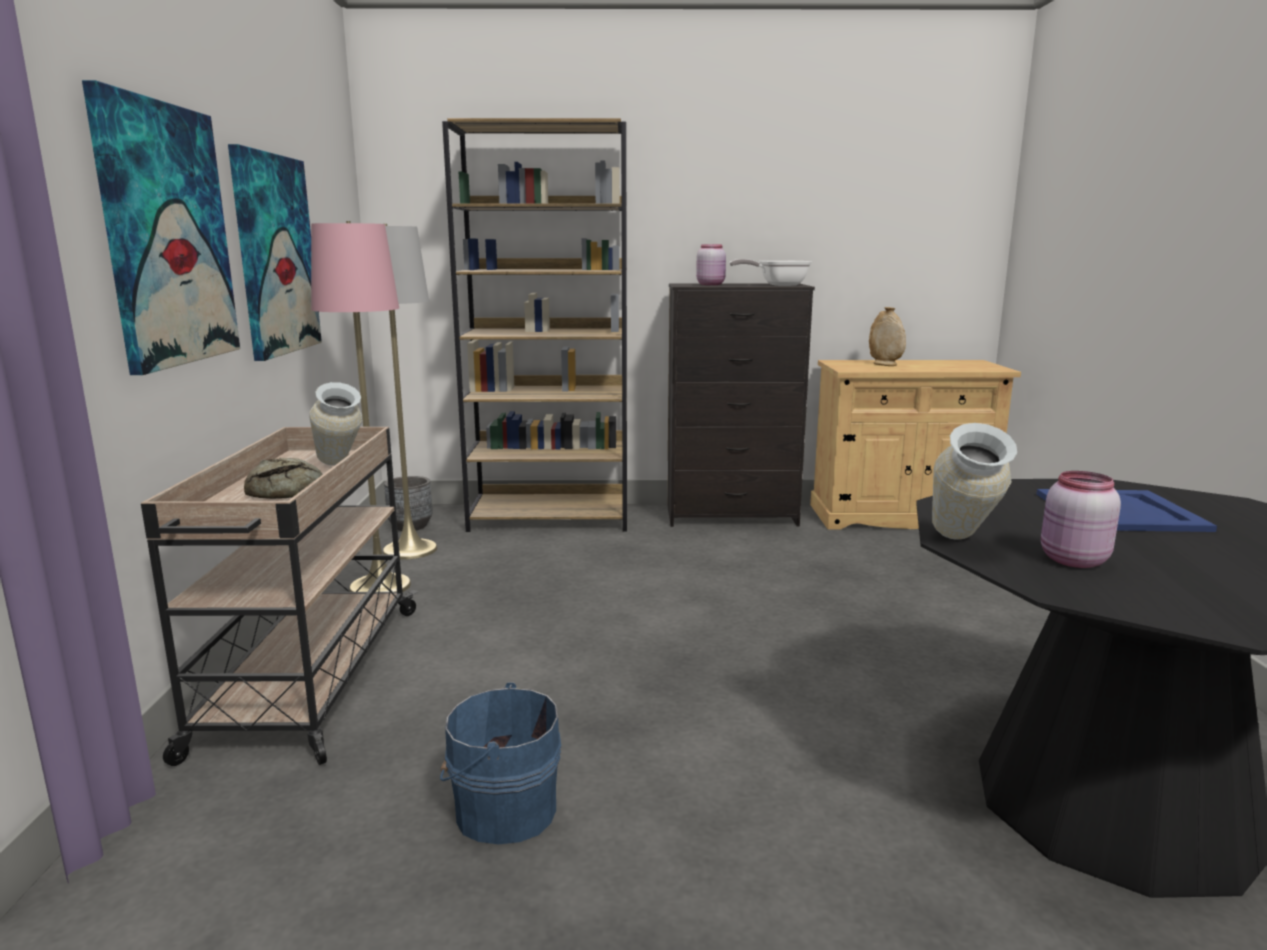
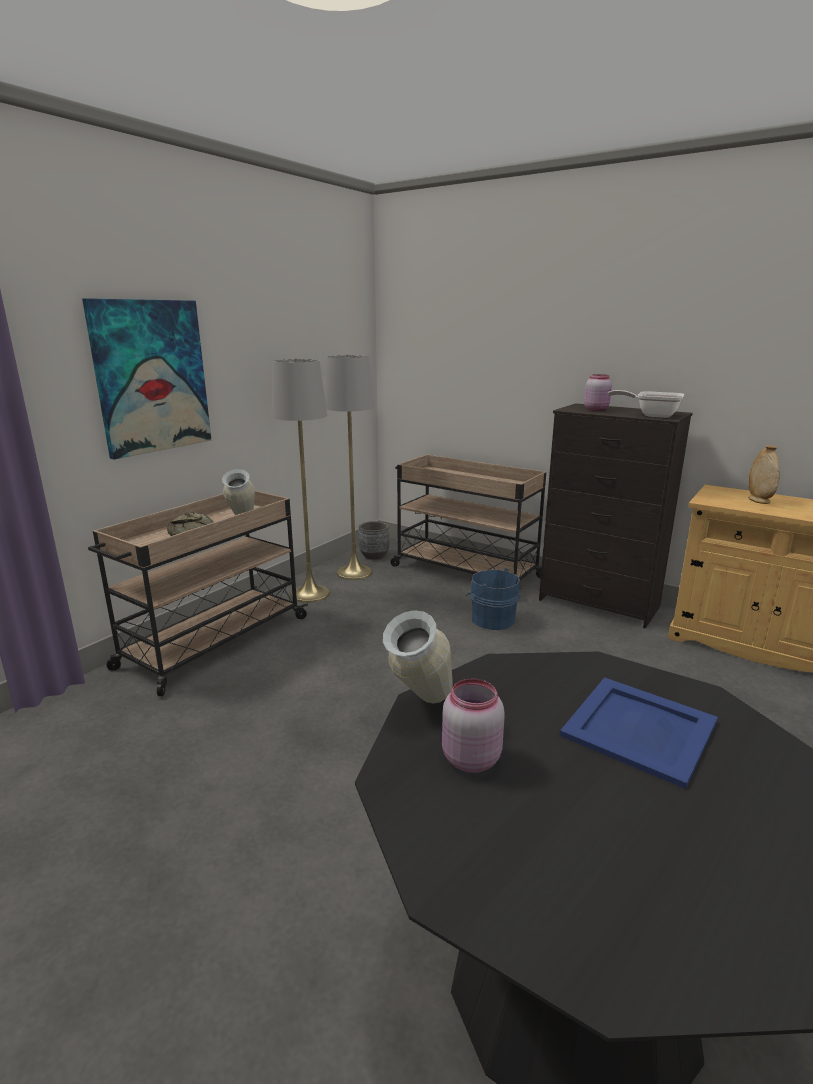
camera: 35 degrees right, 5 degrees up
picture [228,144,322,361] -> none
pink floor lamp [311,221,411,592] -> grey floor lamp [272,359,330,603]
blue bucket [440,682,561,844] -> blue bucket moved to [466,568,520,630]
brown bookcase [442,118,627,532] -> beige cart [390,454,546,589]

